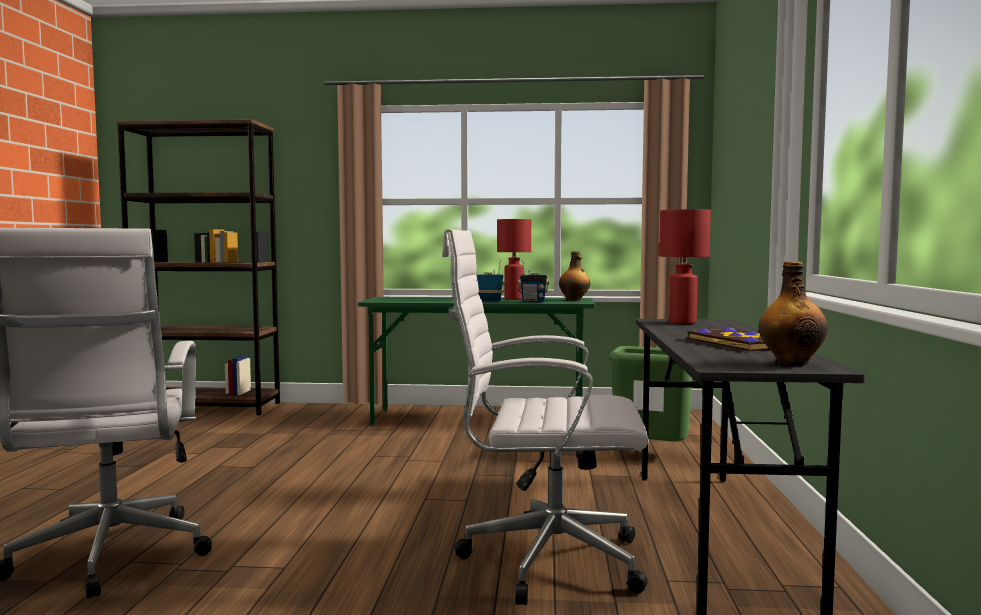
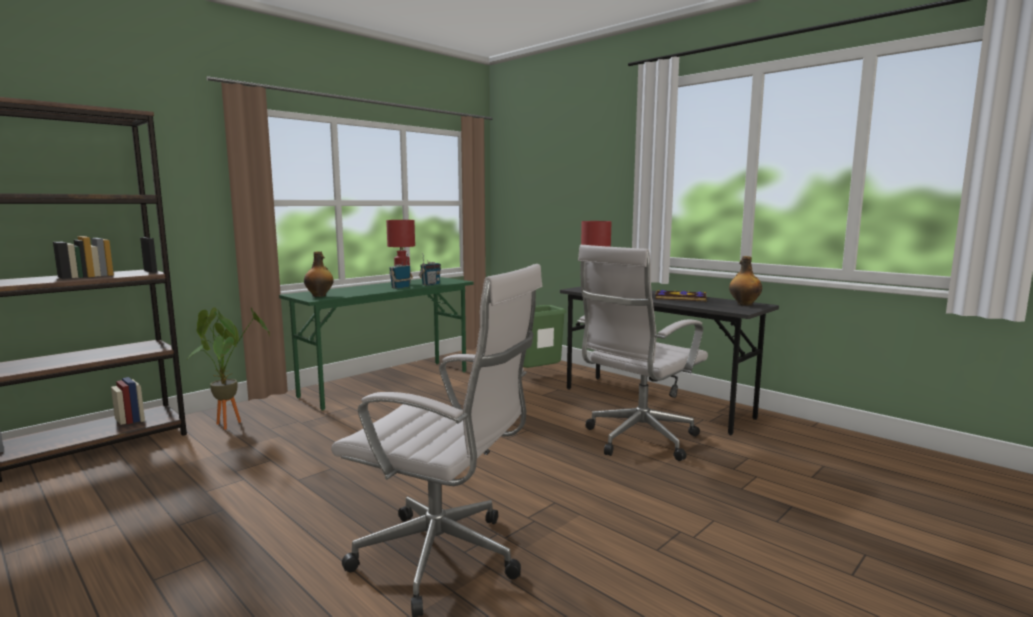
camera: 50 degrees left, 5 degrees up
bottle [559,251,590,301] -> bottle moved to [304,251,333,297]
none -> potted plant [186,307,270,430]

